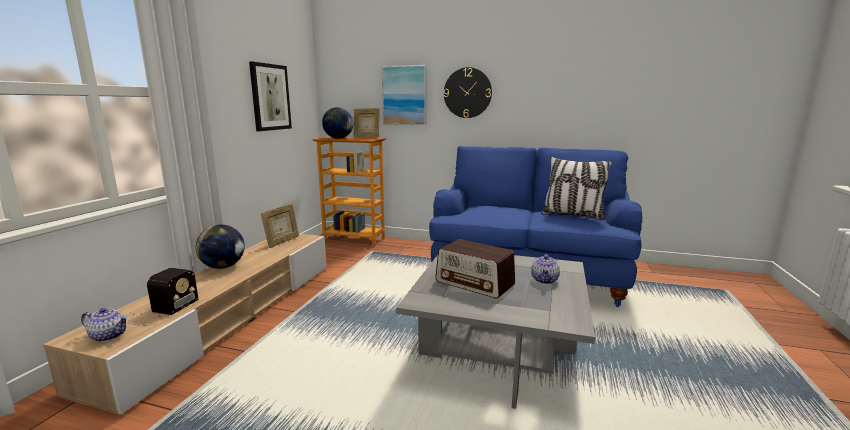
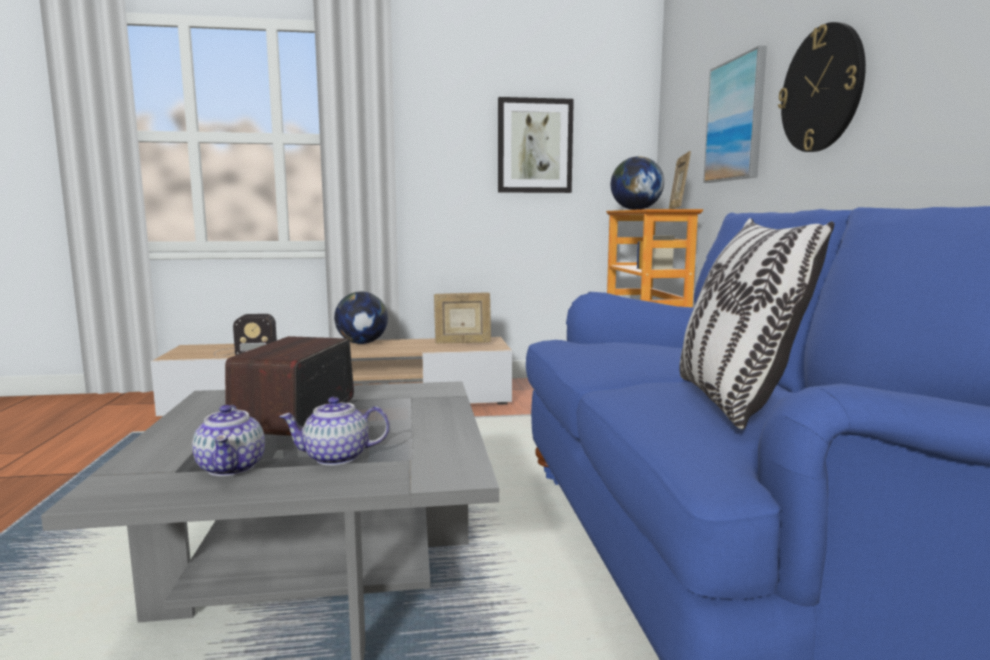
camera: 65 degrees right, 5 degrees down
teapot [81,308,128,342] -> teapot moved to [192,405,265,476]

